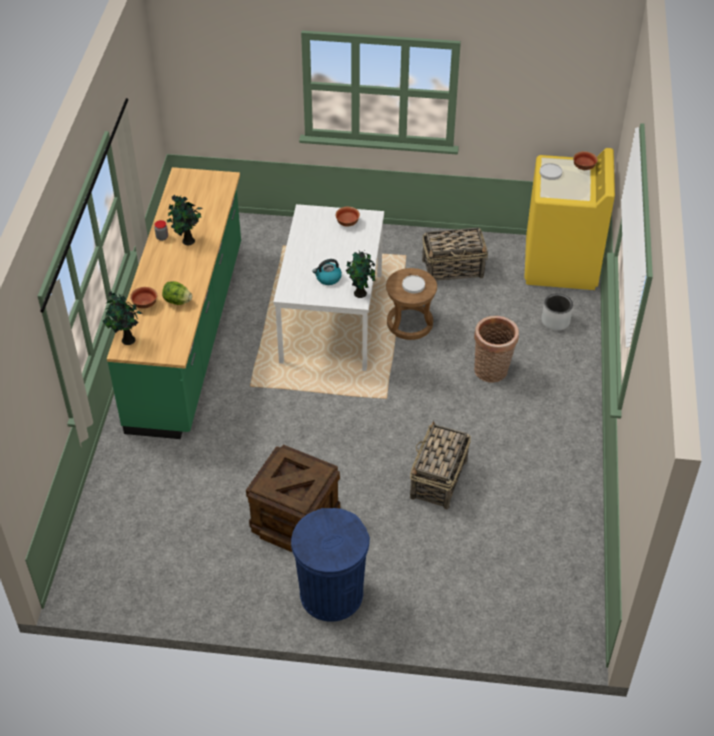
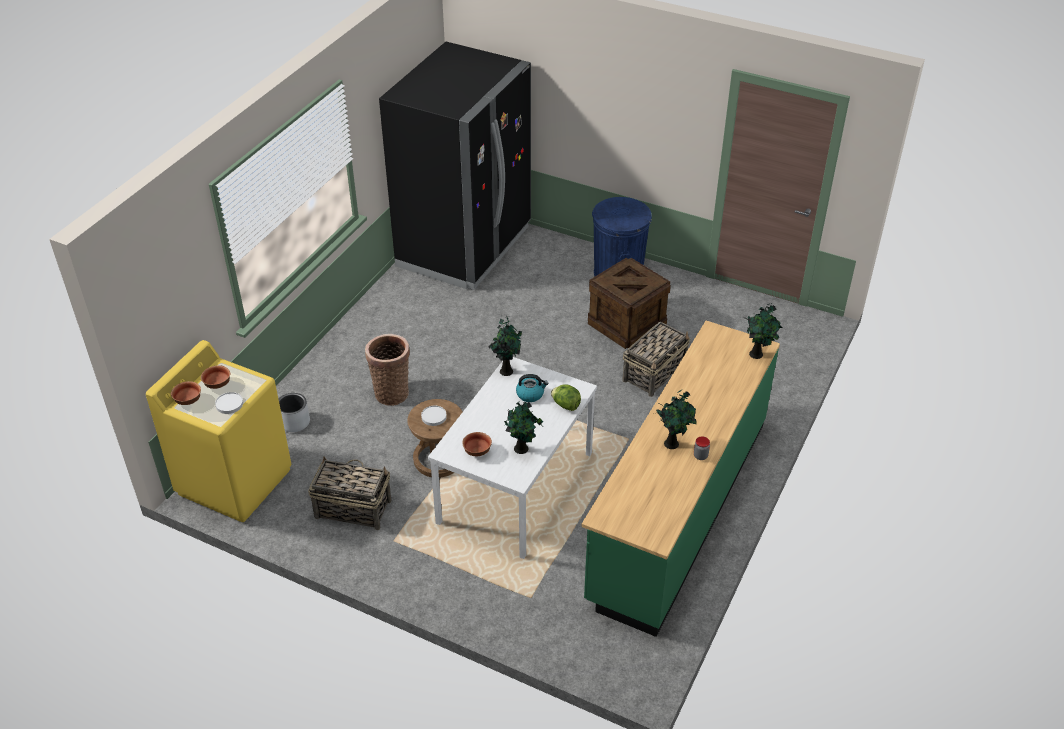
camera: 160 degrees left, 5 degrees down
bowl [130,287,157,309] -> bowl moved to [201,365,230,389]
lettuce [162,281,192,305] -> lettuce moved to [551,385,581,411]
basket [410,421,471,509] -> basket moved to [622,321,690,397]
none -> black fridge [379,42,531,290]
none -> potted plant [504,401,543,454]

